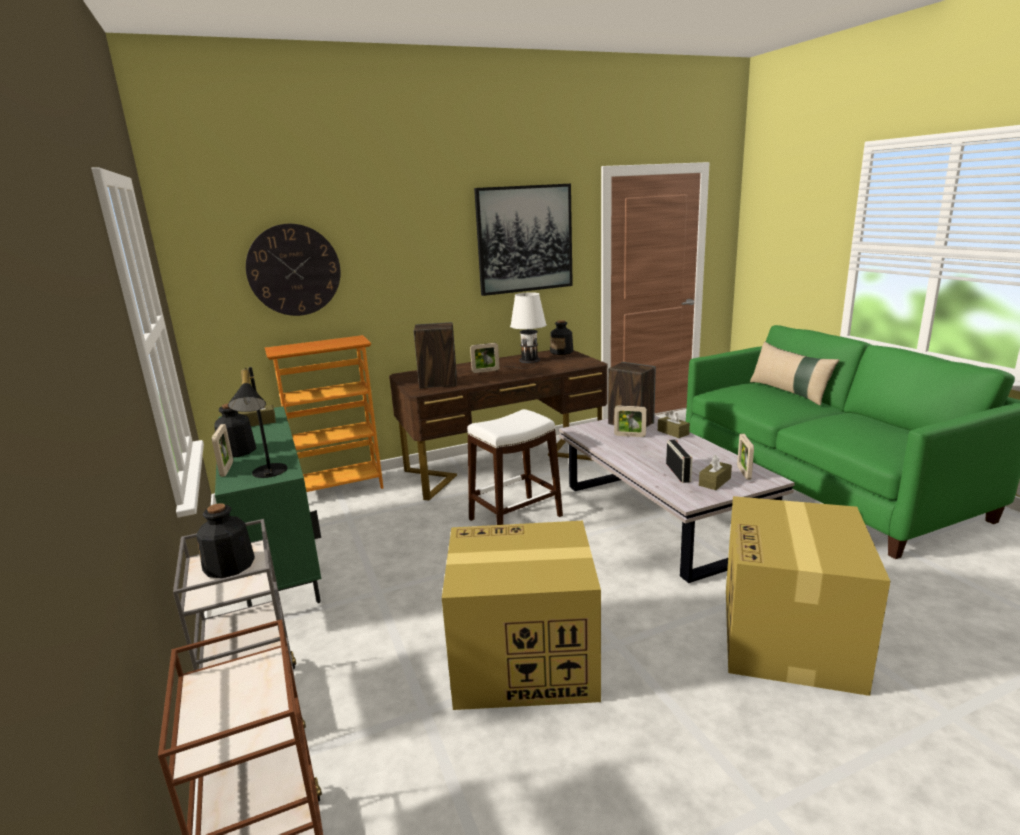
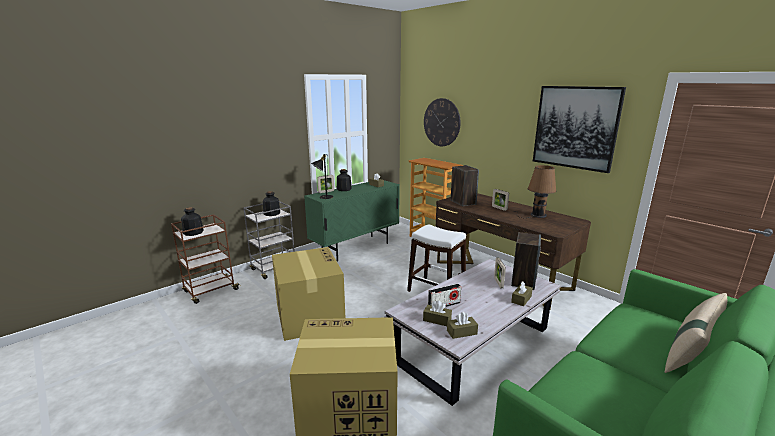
camera: 70 degrees right, 0 degrees up
white table lamp [505,292,547,369] -> brown table lamp [516,165,556,218]
bottle [550,320,573,355] -> bottle moved to [181,207,204,236]
picture frame [737,434,754,480] -> brown tissue box [447,312,478,339]

